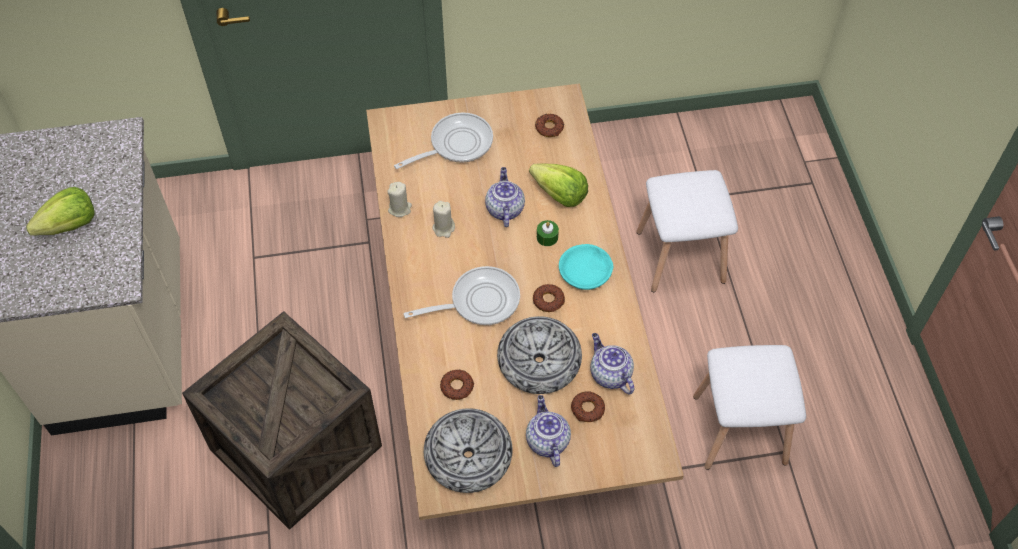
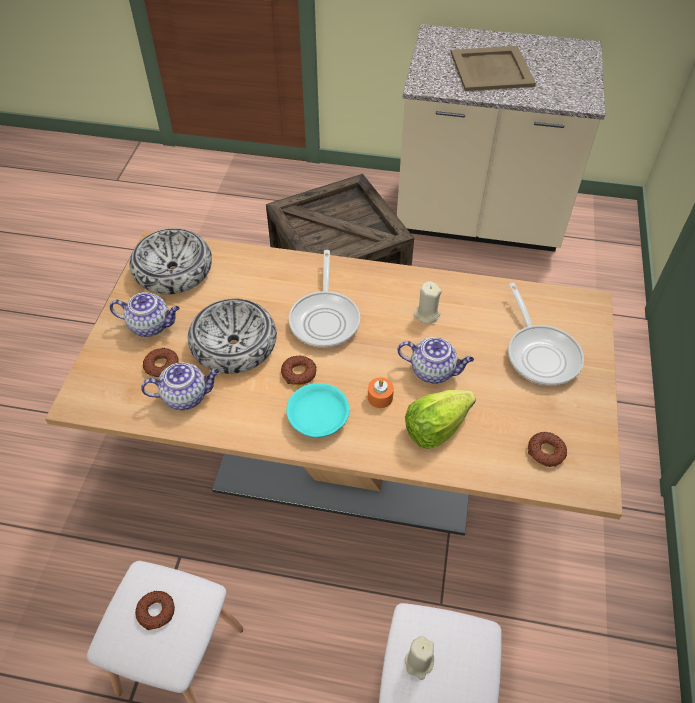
camera: 110 degrees right, 5 degrees down
lettuce [26,187,95,236] -> beige tray [451,46,536,91]
beige candle [387,182,412,217] -> beige candle moved to [405,636,434,680]
donut [440,369,474,400] -> donut moved to [135,591,175,630]
green candle [537,220,559,246] -> orange candle [368,378,394,408]

